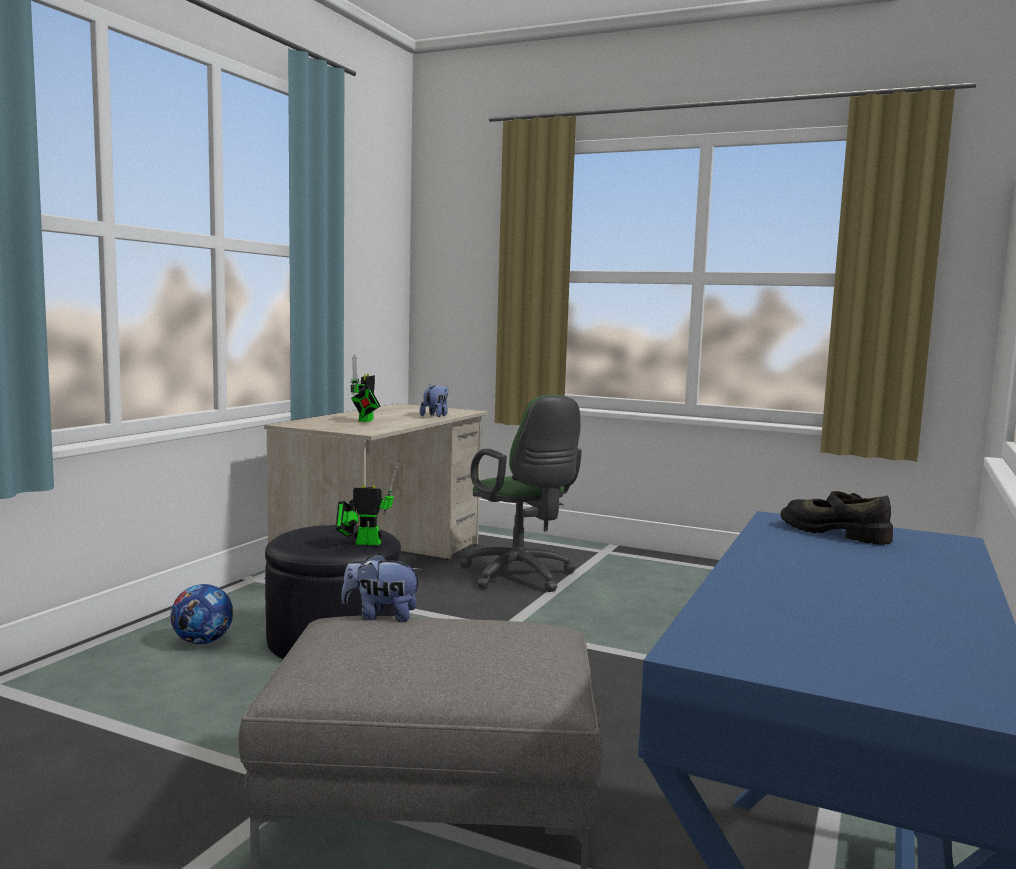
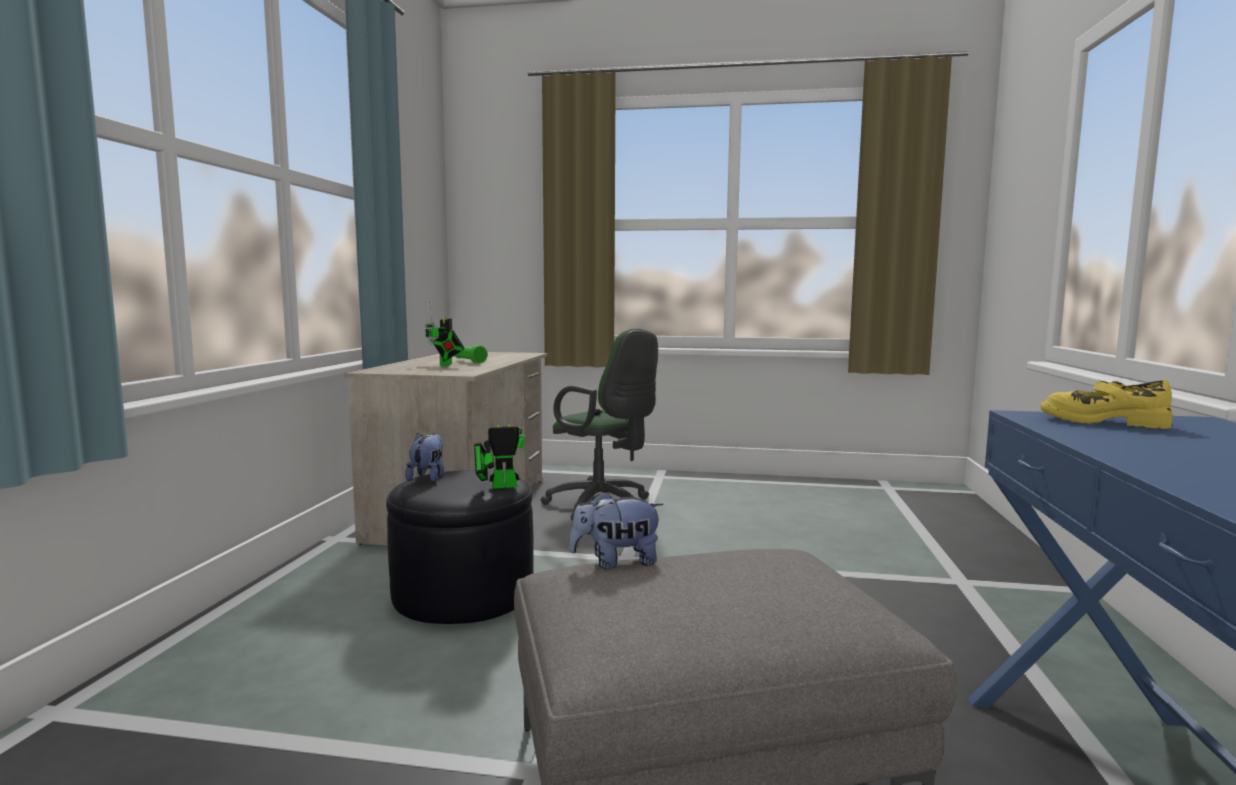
camera: 15 degrees left, 0 degrees up
football [171,584,233,644] -> none
plush toy [420,383,448,417] -> plush toy moved to [405,433,444,482]
black shoe [781,491,893,545] -> yellow shoe [1040,379,1172,429]
none -> green flashlight [455,345,488,364]

